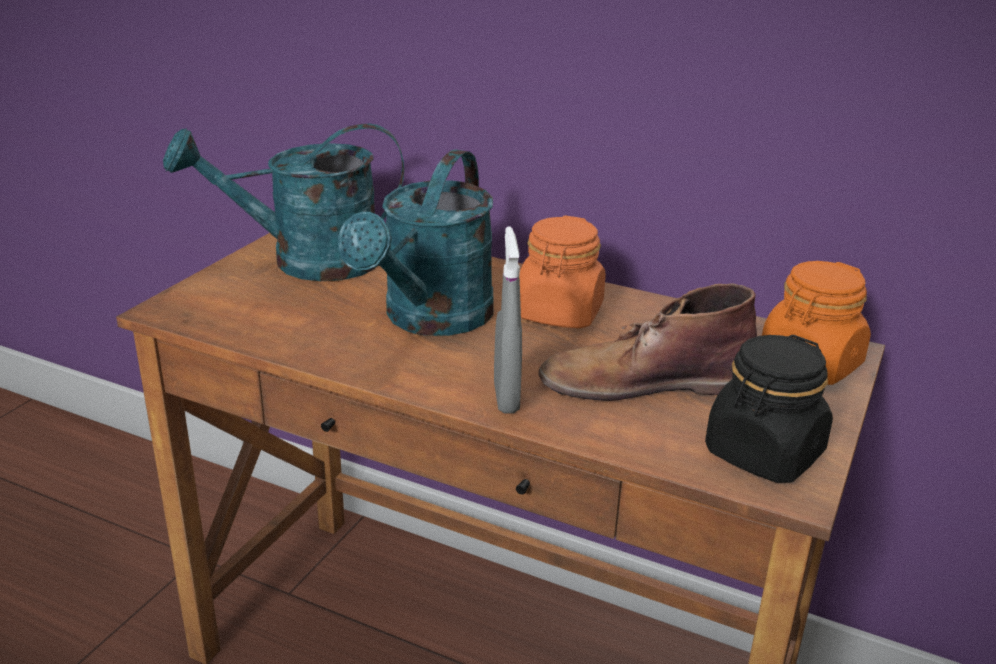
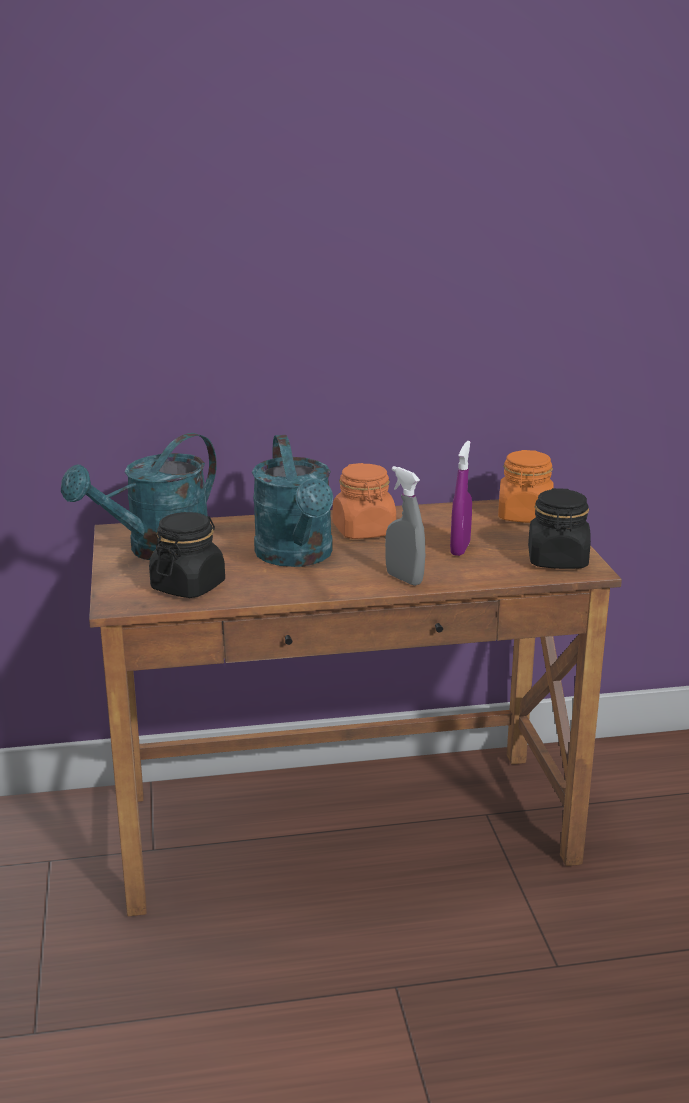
camera: 35 degrees left, 5 degrees down
brown boot [538,283,757,401] -> purple spray bottle [450,441,472,556]
none -> black jar [149,512,225,598]

